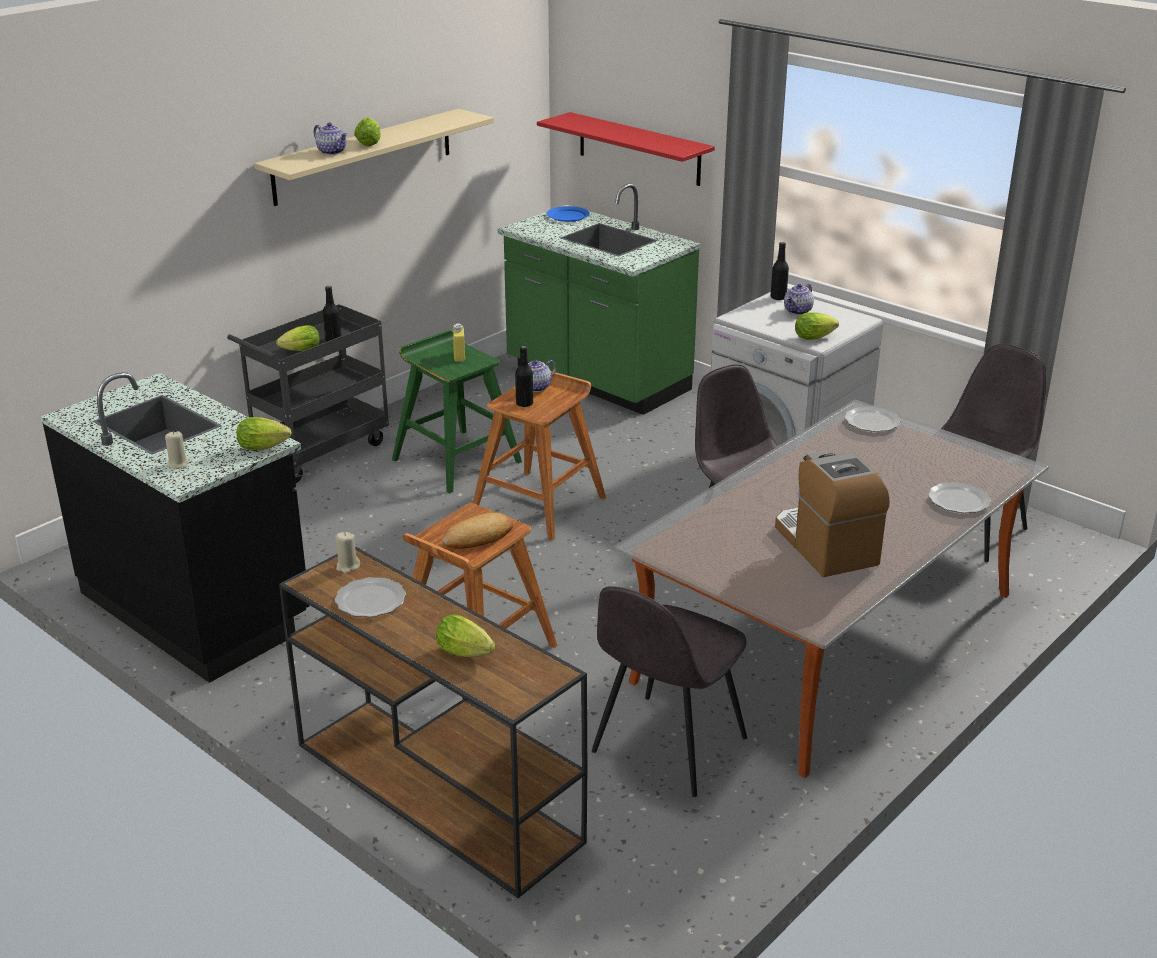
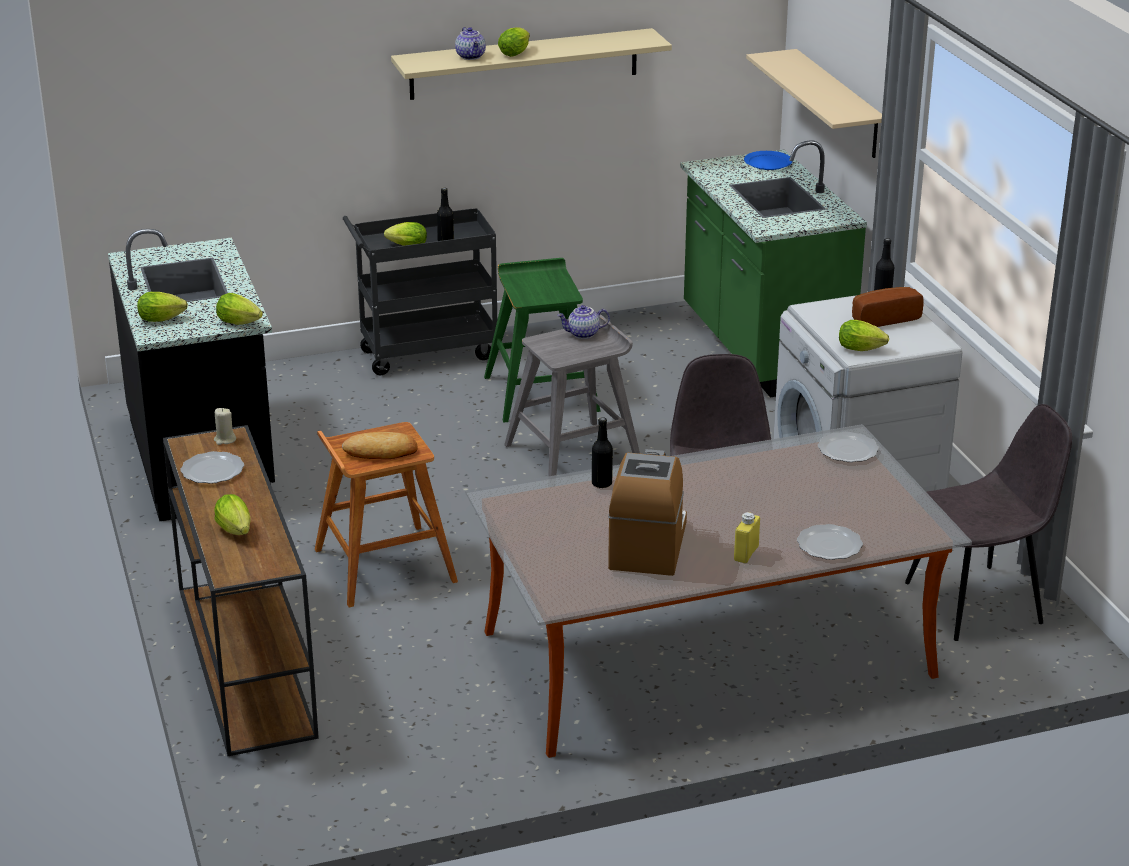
camera: 30 degrees right, 0 degrees up
beige candle [165,431,189,469] -> lettuce [137,292,188,322]
yellow bottle [453,323,465,362] -> yellow bottle moved to [734,512,760,563]
brown stool [473,371,606,541] -> grey stool [504,314,640,477]
black bottle [515,346,533,407] -> black bottle moved to [592,417,613,488]
red shelf [537,112,715,186] -> beige shelf [746,49,882,158]
grey chair [592,586,747,797] -> none
teapot [784,283,814,315] -> bread [852,287,924,327]

